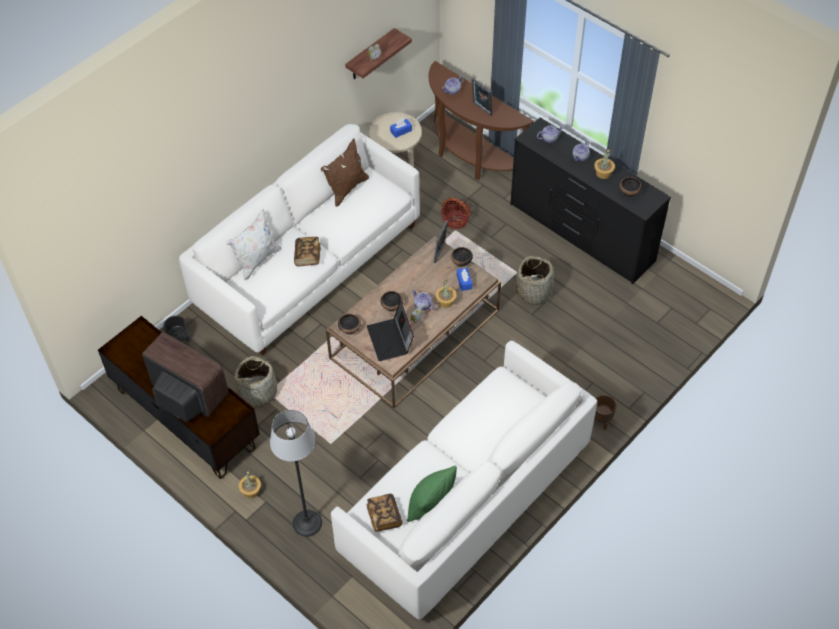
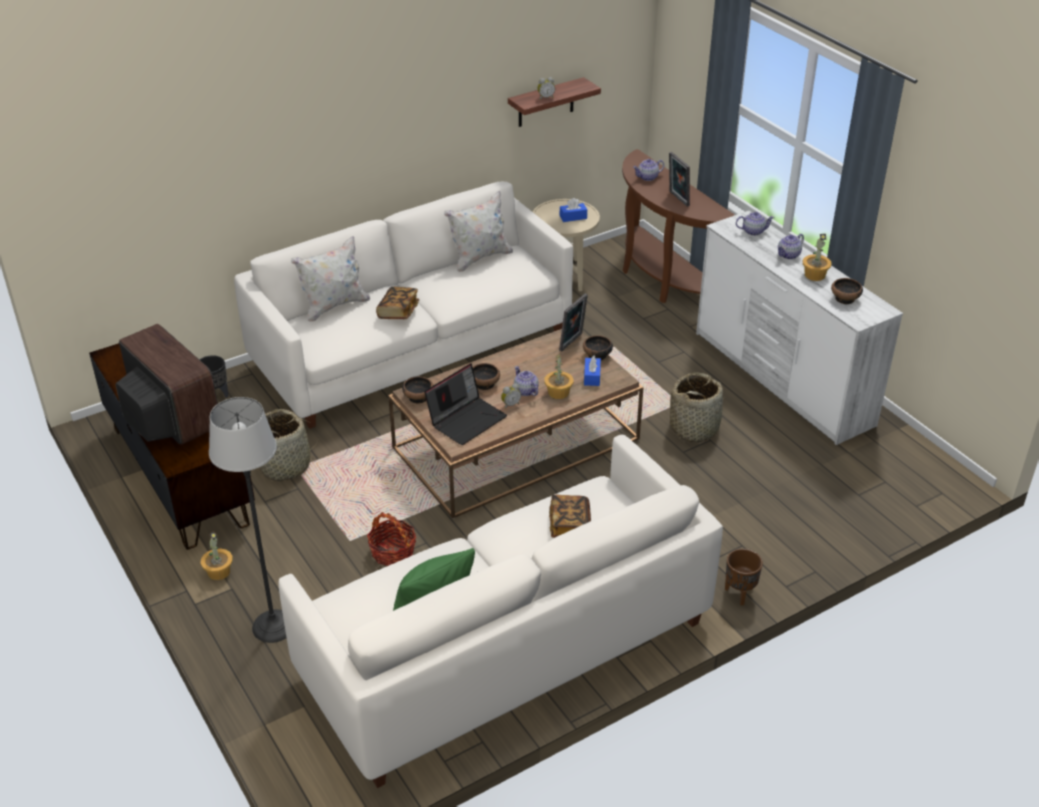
camera: 15 degrees right, 15 degrees down
brown pillow [321,139,369,207] -> white pillow [444,191,513,272]
laptop [367,301,414,361] -> laptop turned 135 degrees counterclockwise [424,363,507,445]
book [367,494,403,532] -> book moved to [549,495,591,538]
basket [441,198,471,229] -> basket moved to [367,512,416,566]
black dresser [510,117,671,285] -> white dresser [696,211,903,445]

